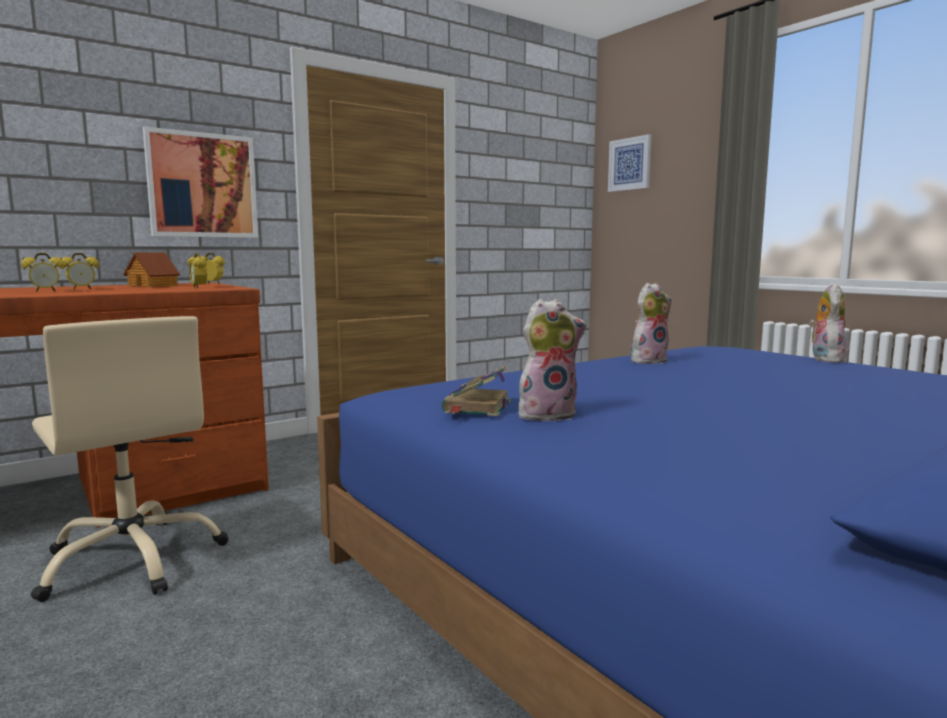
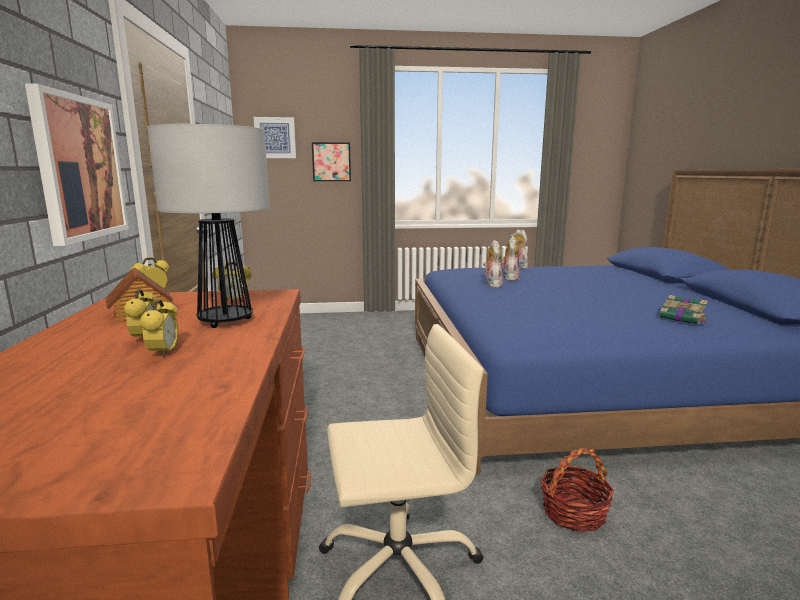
camera: 60 degrees left, 5 degrees up
book [441,366,511,416] -> book moved to [659,295,709,325]
plush toy [518,299,587,422] -> plush toy moved to [502,236,520,281]
none -> table lamp [147,124,270,328]
none -> picture [312,142,351,181]
none -> basket [540,448,614,532]

